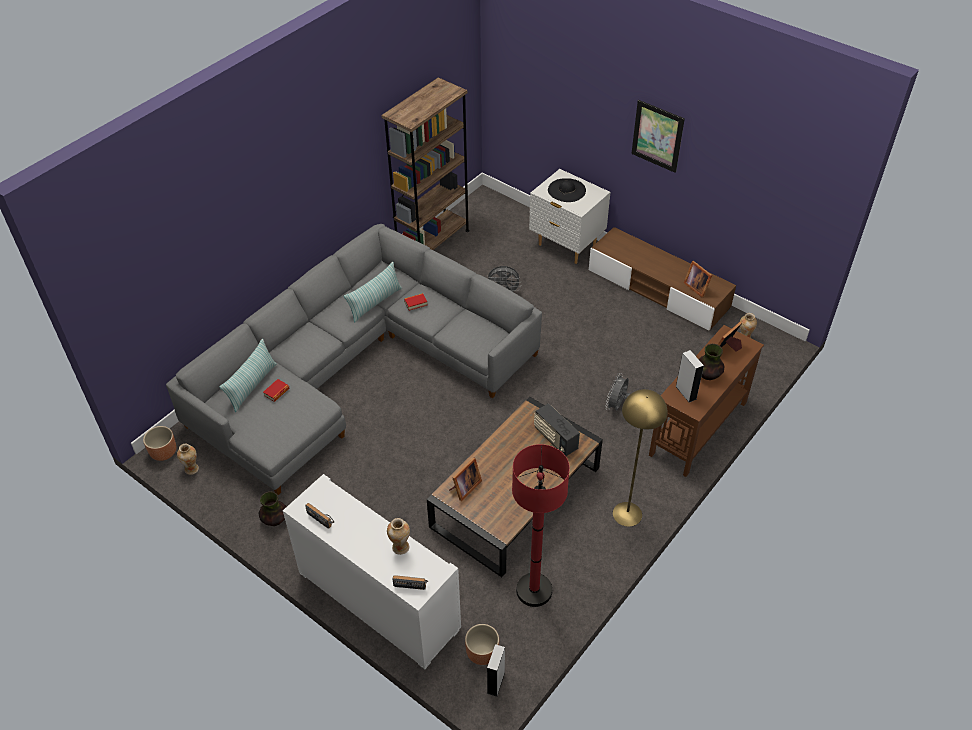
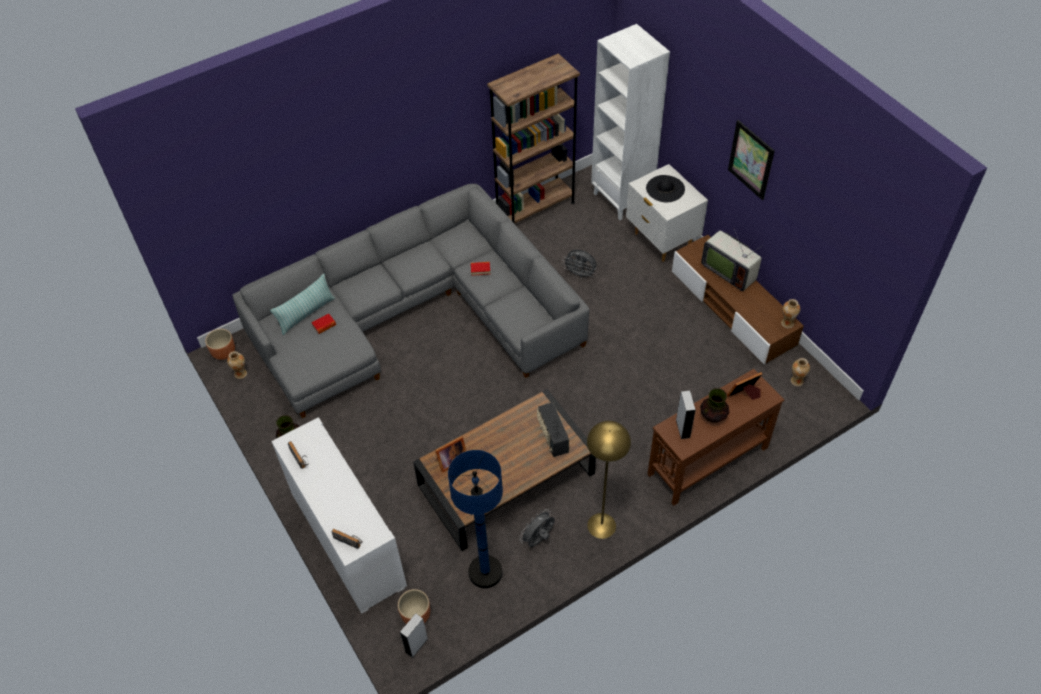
camera: 20 degrees right, 5 degrees up
pillow [344,262,402,323] -> none
vase [387,518,410,555] -> vase moved to [781,299,800,328]
red floor lamp [512,444,570,607] -> blue floor lamp [448,450,503,588]
grey fan [605,373,630,411] -> grey fan moved to [519,509,555,547]
picture frame [684,261,712,297] -> none
none -> white bookcase [591,24,670,220]
none -> television [701,229,762,291]

